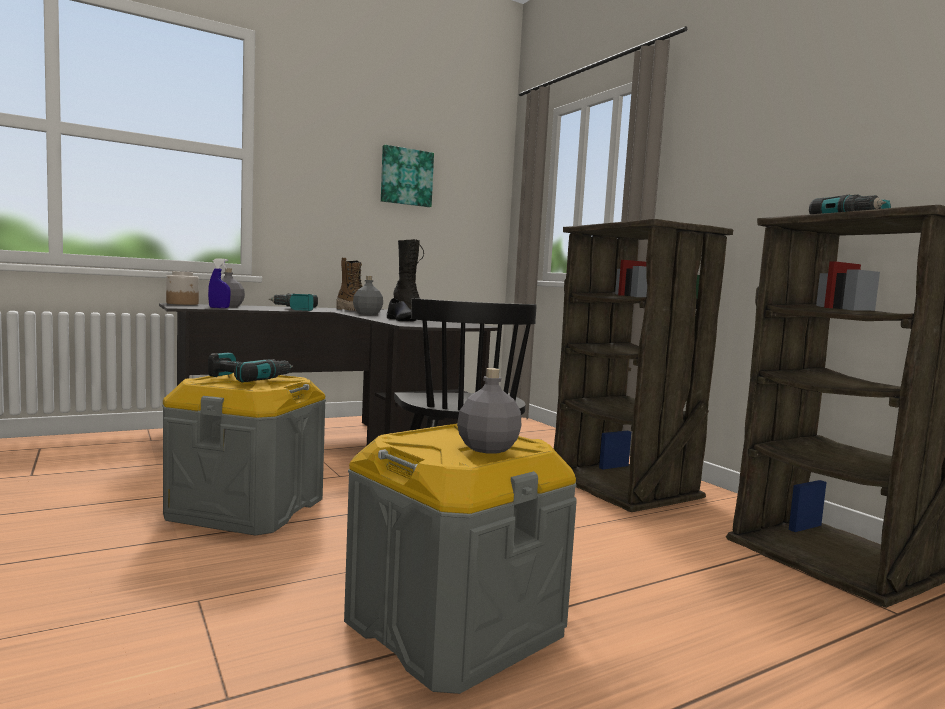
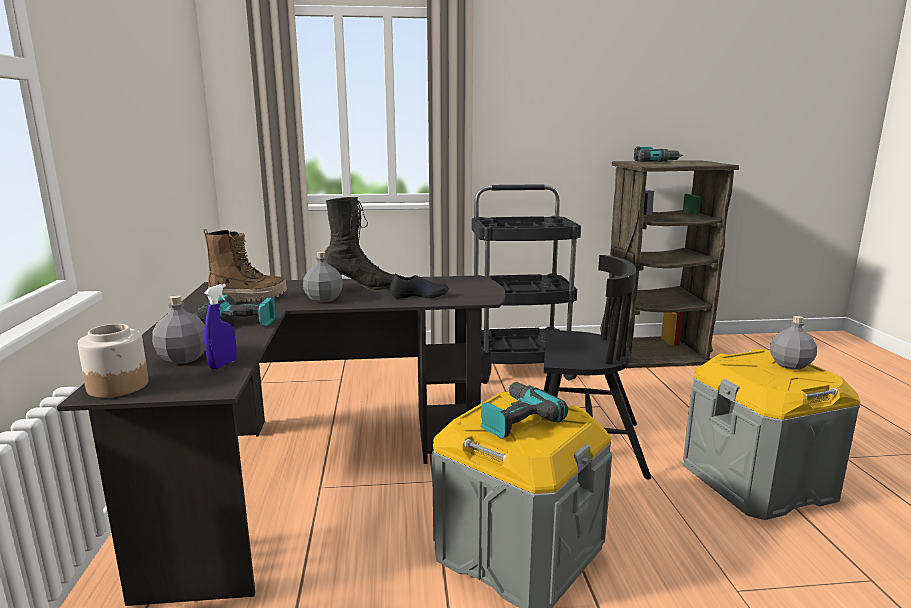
camera: 65 degrees left, 10 degrees up
picture [381,145,434,207] -> none
brown bookcase [554,219,733,512] -> black cart [472,184,581,384]

